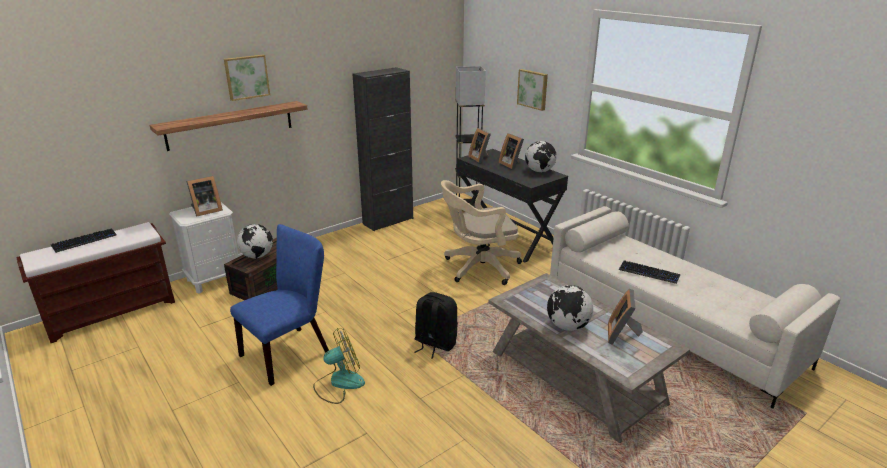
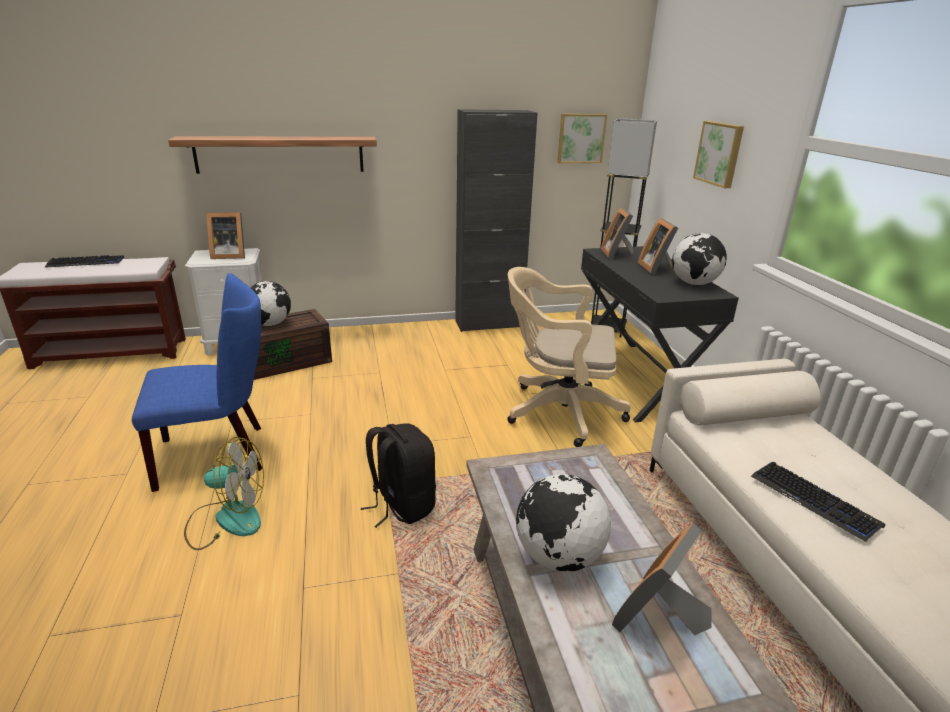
camera: 25 degrees right, 0 degrees up
picture [224,55,270,101] -> picture moved to [557,114,607,163]

